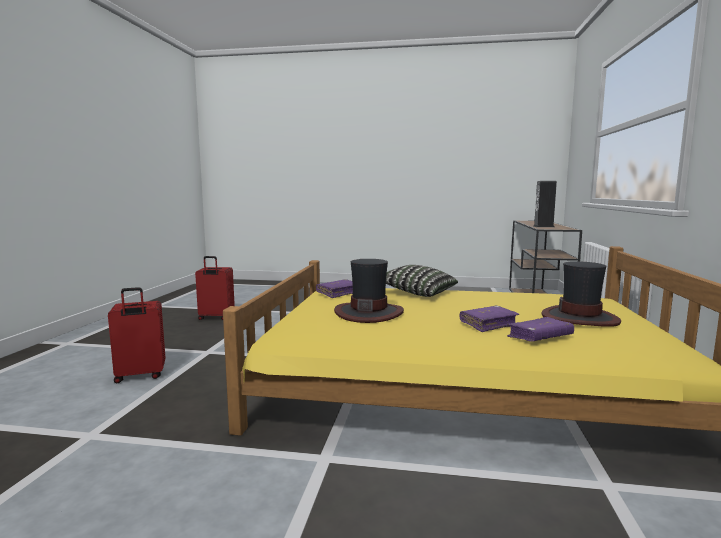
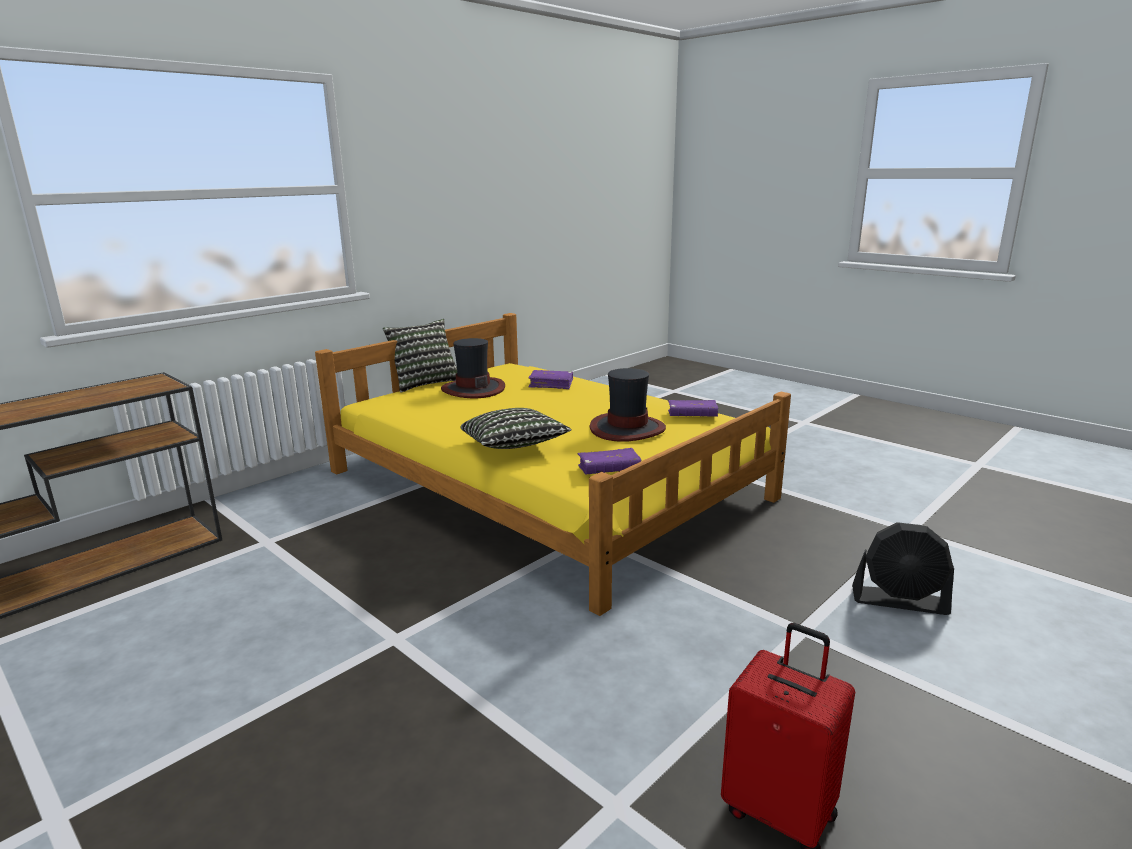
camera: 145 degrees left, 10 degrees up
red suitcase [108,287,166,383] -> black fan [852,522,954,615]
purple book [460,306,519,332] -> purple book moved to [668,400,718,417]
speaker [533,181,557,227] -> none
none -> pillow [383,319,457,392]

